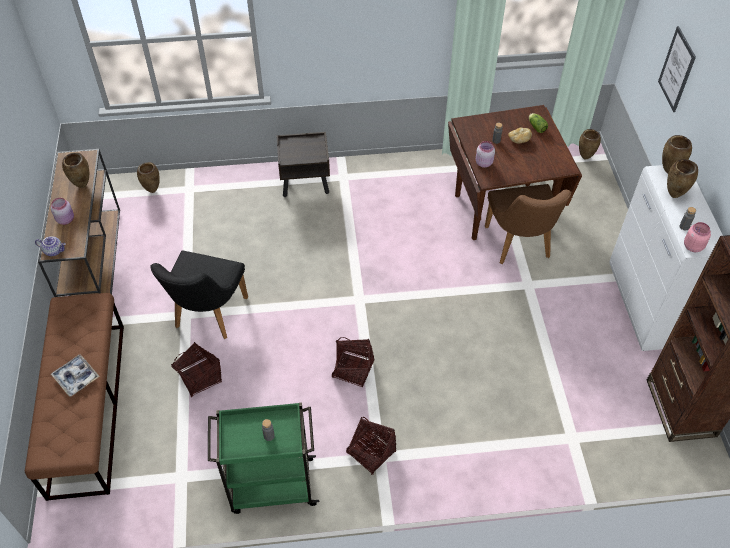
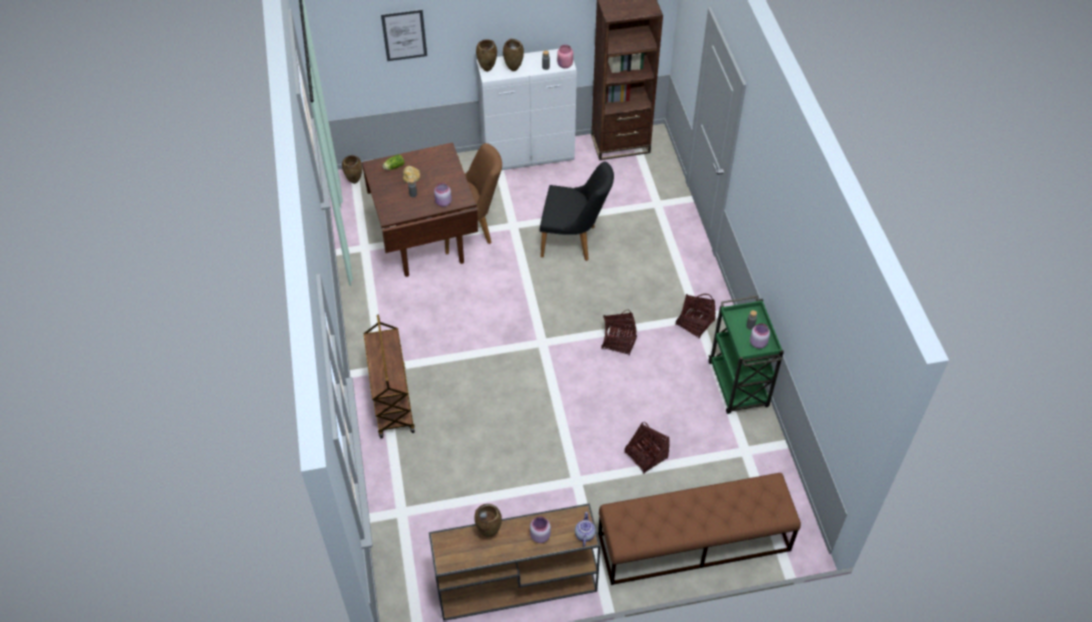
camera: 95 degrees left, 0 degrees up
tray [51,354,100,396] -> none
brown vase [137,162,160,193] -> none
black chair [150,250,248,339] -> black chair moved to [539,162,614,261]
brown nightstand [276,132,330,197] -> brown cart [364,315,415,438]
none -> pink jar [750,323,770,349]

